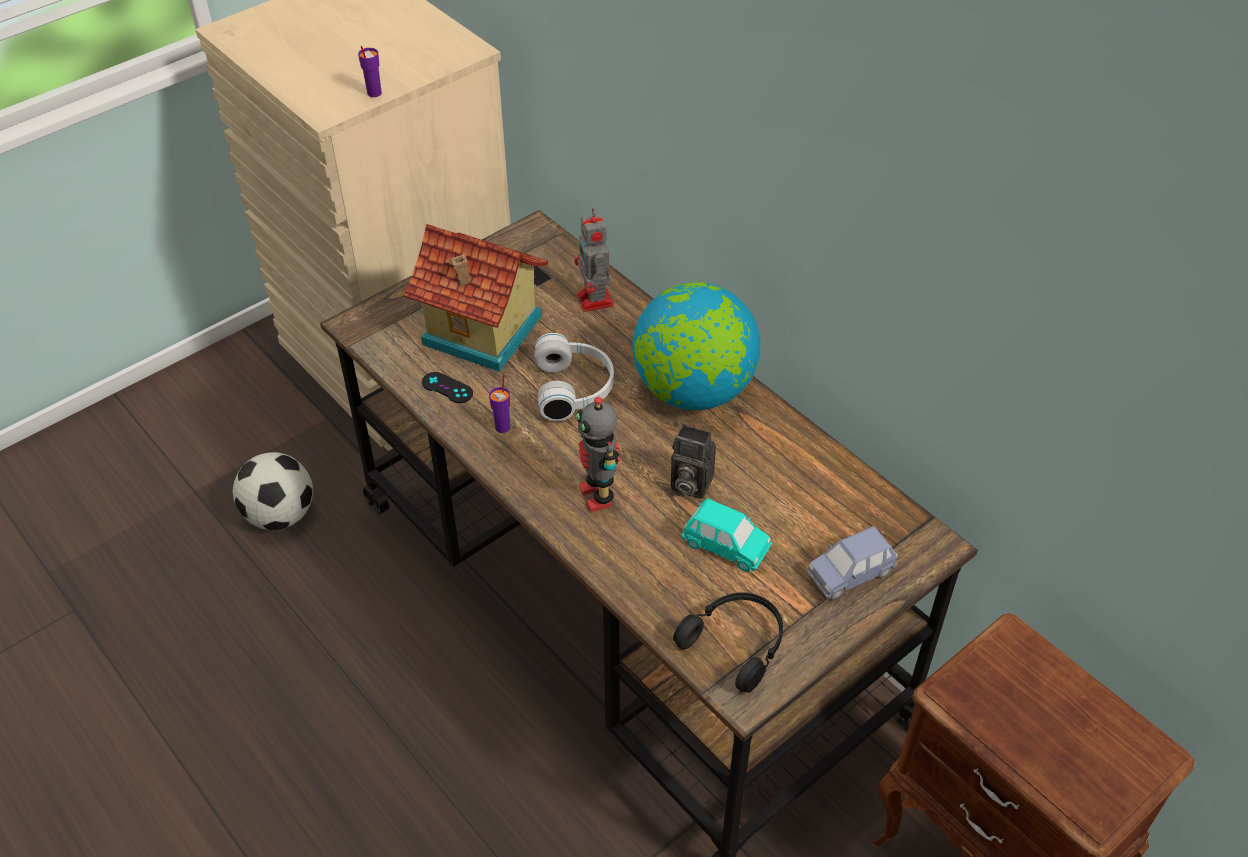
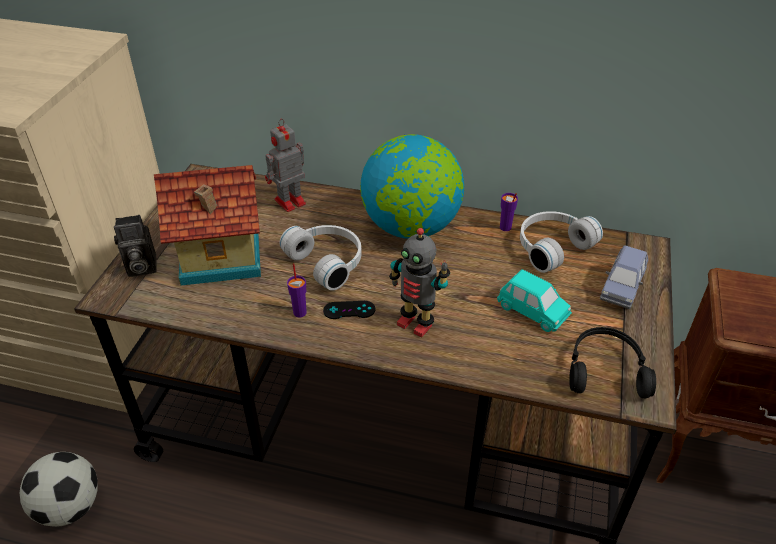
camera: 35 degrees left, 5 degrees down
purple cup [358,46,382,97] -> purple cup moved to [500,193,518,231]
black game controller [422,372,473,403] -> black game controller moved to [323,301,375,319]
toy robot [574,208,614,312] -> toy robot turned 105 degrees clockwise [265,119,306,212]
camera [671,424,716,499] -> camera moved to [114,215,157,277]
turquoise toy car [681,499,772,572] -> turquoise toy car turned 45 degrees clockwise [497,269,572,332]
none -> white headphones [520,211,603,273]

